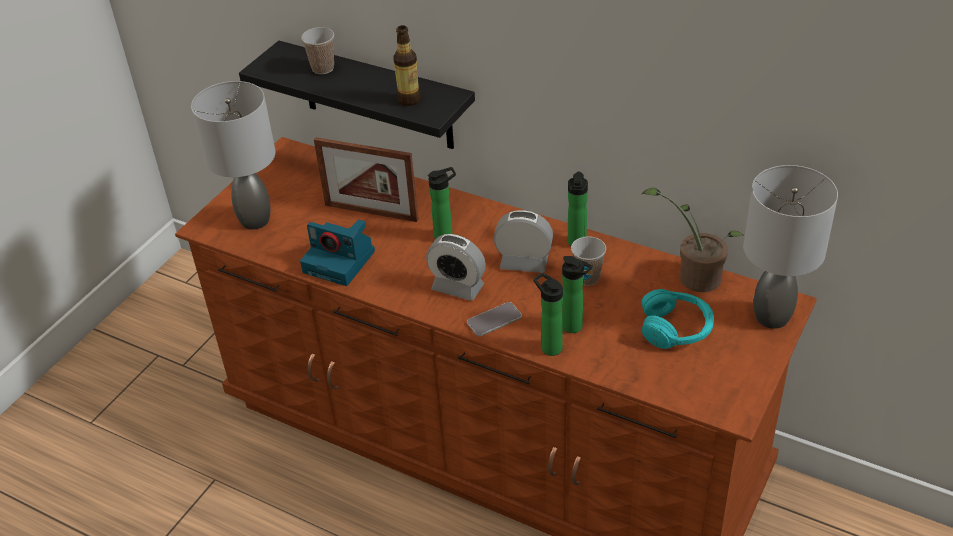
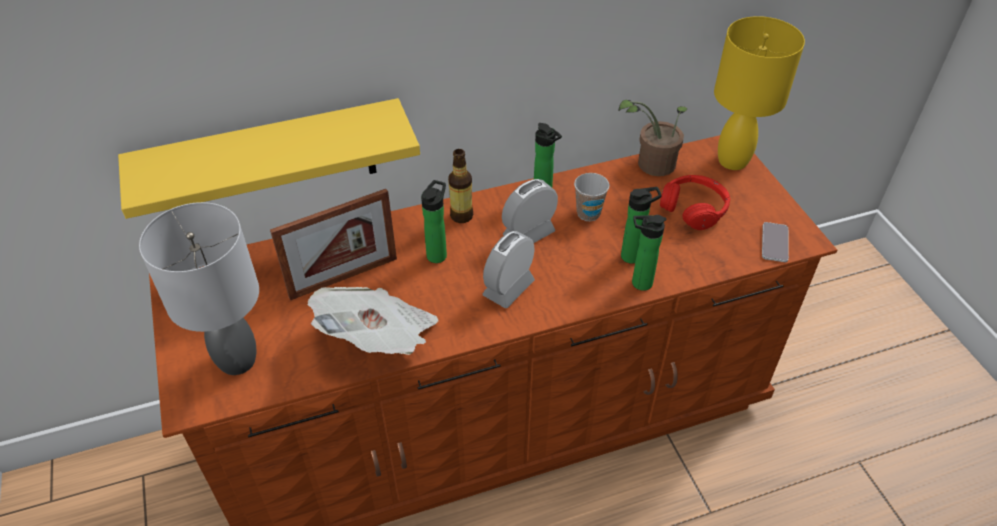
camera: 50 degrees left, 5 degrees up
black shelf [239,41,475,149] -> yellow shelf [118,98,420,219]
camera [300,220,375,286] -> newspaper [307,287,438,355]
cup [301,27,334,74] -> none
bottle [393,25,421,106] -> bottle moved to [448,149,473,223]
alarm clock [426,234,486,301] -> alarm clock turned 150 degrees clockwise [483,231,535,308]
phone [467,302,522,336] -> phone moved to [762,222,789,262]
turquoise headphones [641,289,714,349] -> red headphones [660,175,730,230]
grey table lamp [743,165,838,329] -> yellow table lamp [714,16,805,170]

